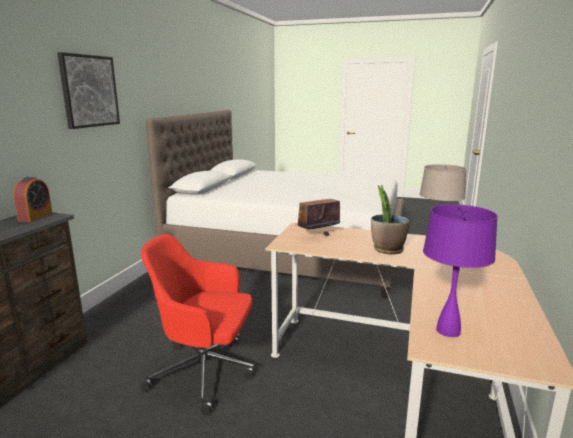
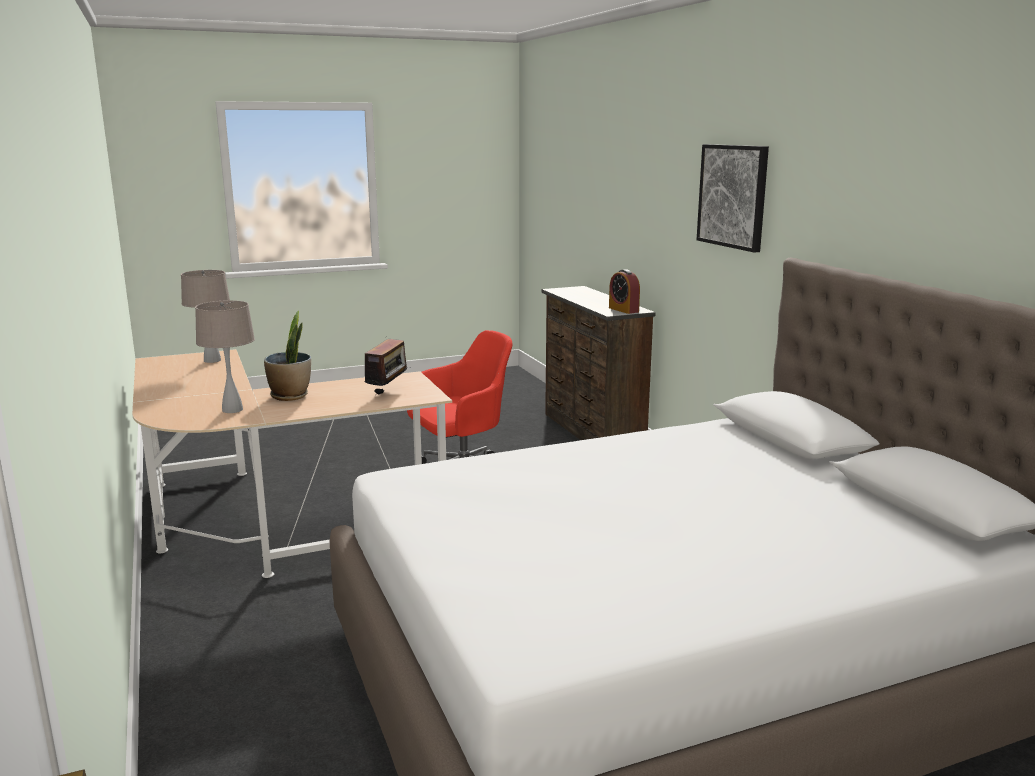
camera: 140 degrees right, 0 degrees up
purple table lamp [423,204,498,337] -> beige table lamp [181,270,230,363]

